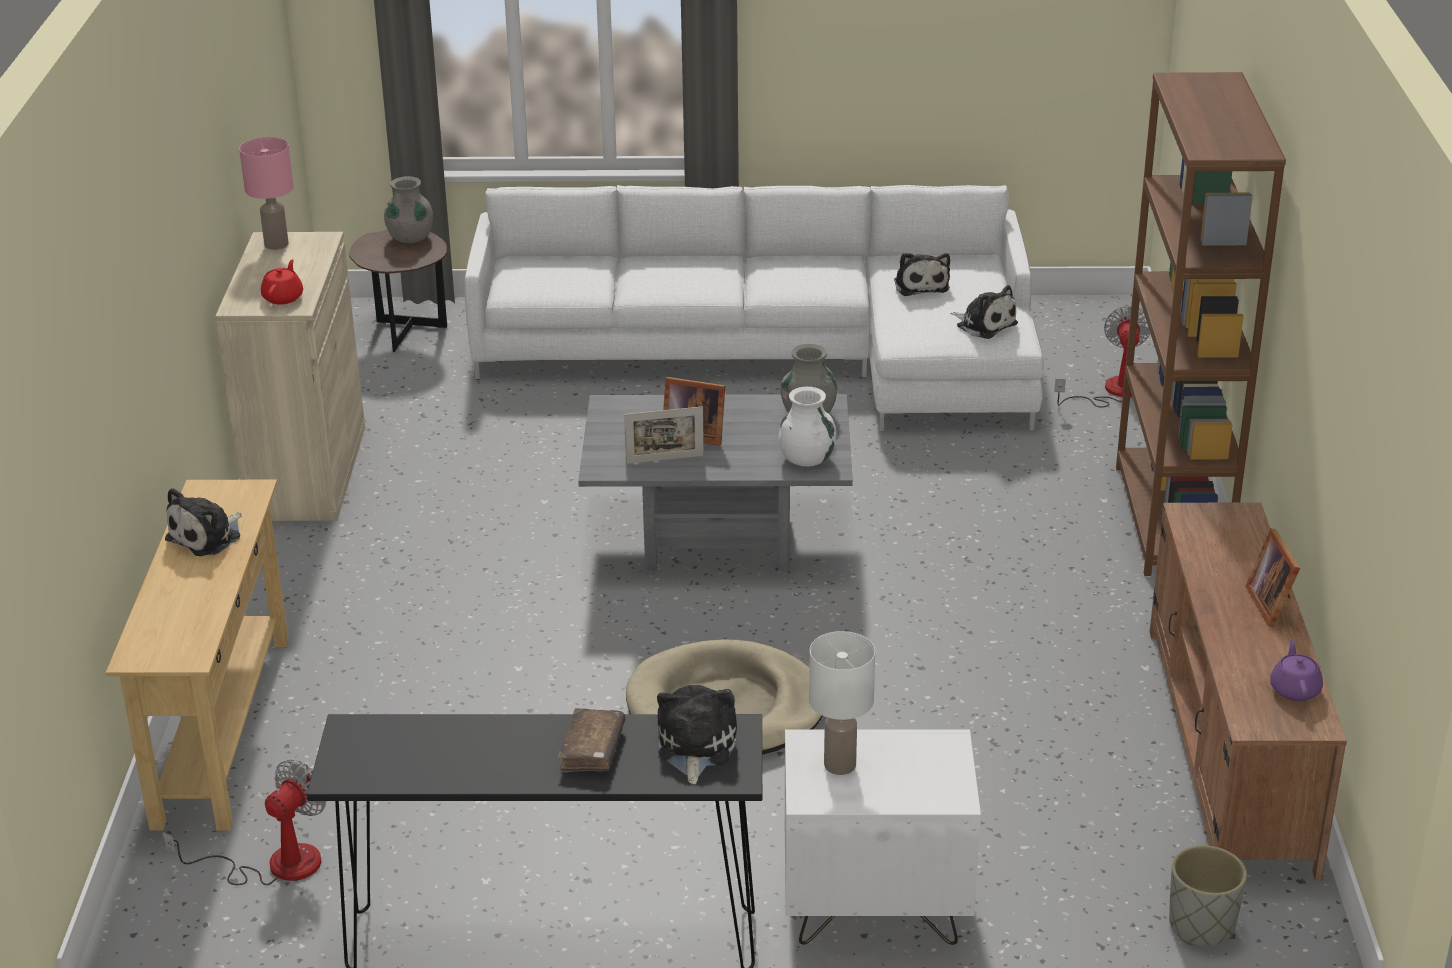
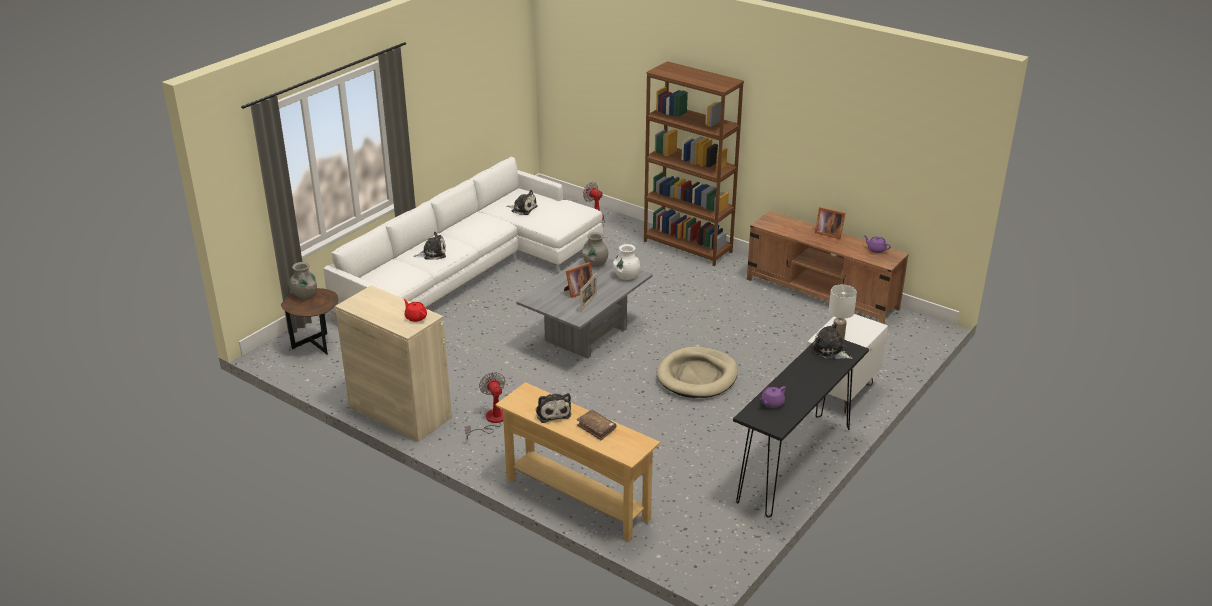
camera: 55 degrees left, 0 degrees up
fan [162,760,326,885] -> fan moved to [465,372,505,439]
pink table lamp [239,137,294,250] -> none
brown book [558,708,626,772] -> brown book moved to [577,410,616,440]
plush toy [950,285,1018,339] -> plush toy moved to [414,232,446,260]
grey planter [1169,845,1247,946] -> none
none -> purple teapot [760,386,786,408]

